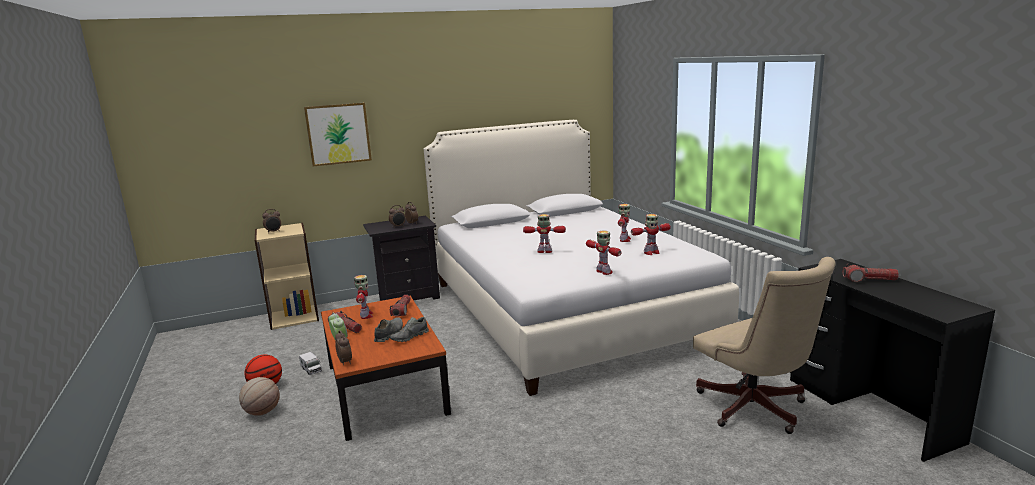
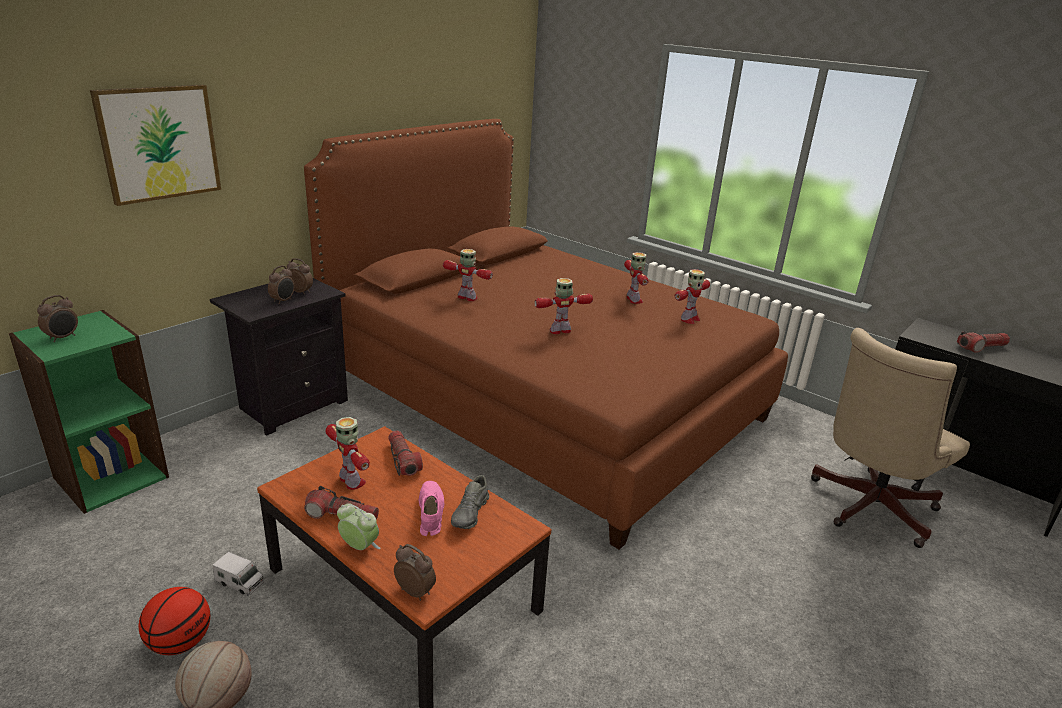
camera: 30 degrees left, 10 degrees up
beige bookcase [254,223,319,330] -> green bookcase [9,310,169,514]
grey shoe [374,317,403,342] -> pink shoe [419,481,444,536]
white bed [424,120,739,396] -> brown bed [304,119,788,550]
toy robot [586,230,622,275] -> toy robot moved to [443,249,493,301]
beige office chair [693,257,836,434] -> beige office chair turned 105 degrees clockwise [811,328,970,548]

